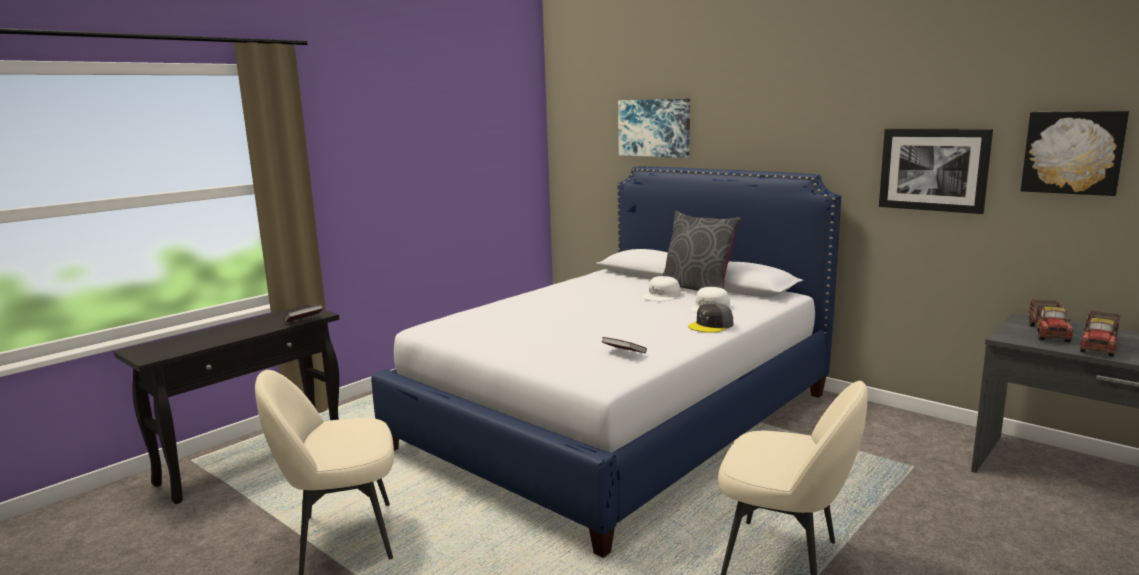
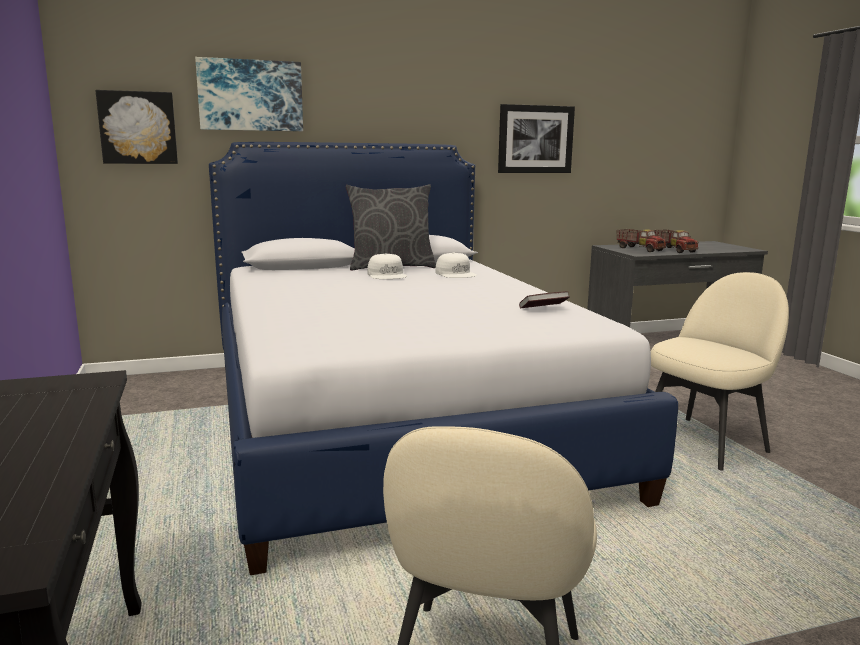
camera: 60 degrees left, 0 degrees up
book [284,304,323,323] -> none
grey cap [688,303,733,333] -> none
picture [1021,111,1129,196] -> picture moved to [95,90,178,164]

